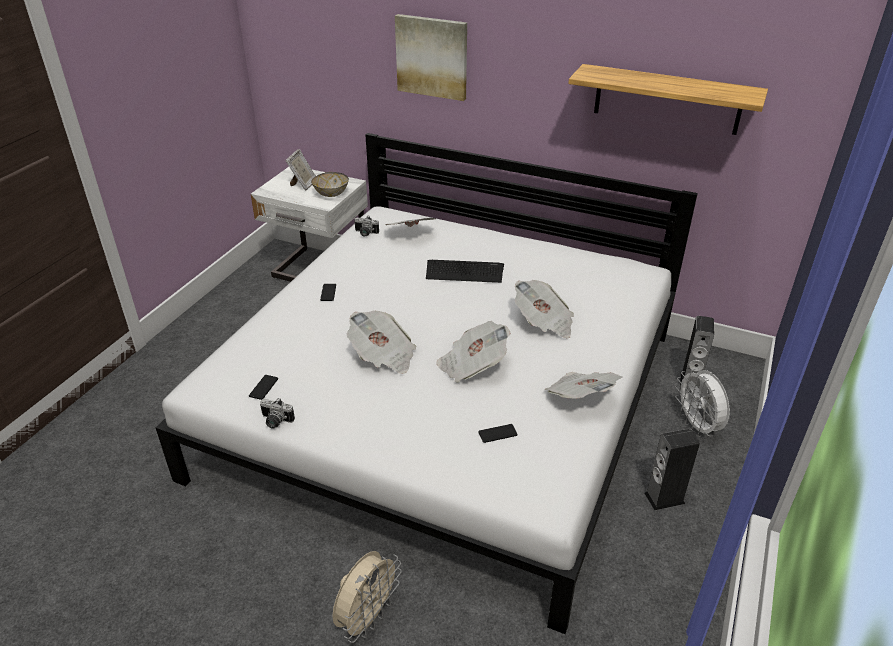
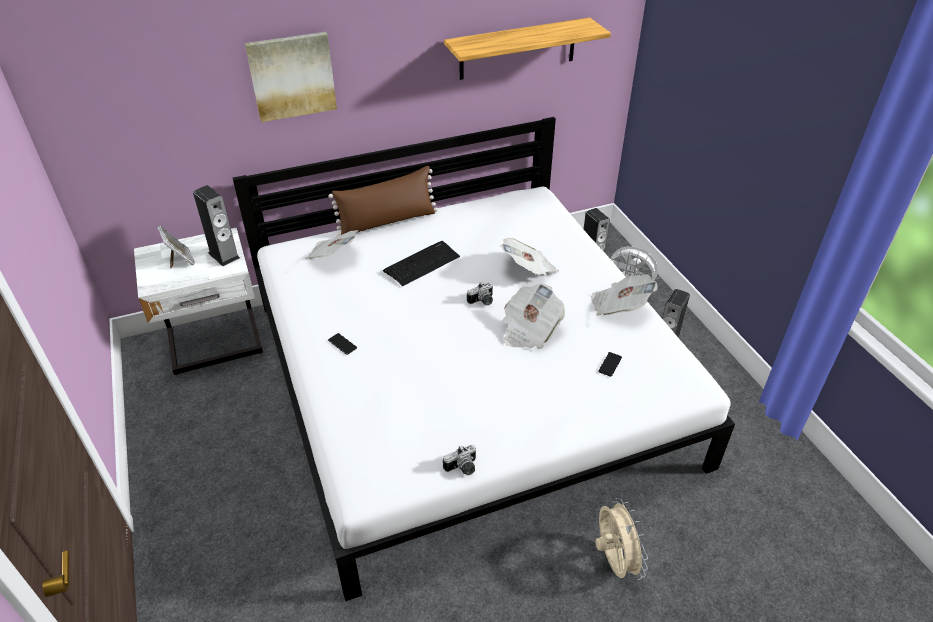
camera: 45 degrees left, 5 degrees up
phone [249,375,278,400] -> none
bowl [311,172,349,197] -> speaker [193,185,240,266]
newspaper [347,311,416,374] -> none
camera [354,216,379,237] -> camera moved to [467,282,493,305]
none -> brown pillow [328,166,438,236]

